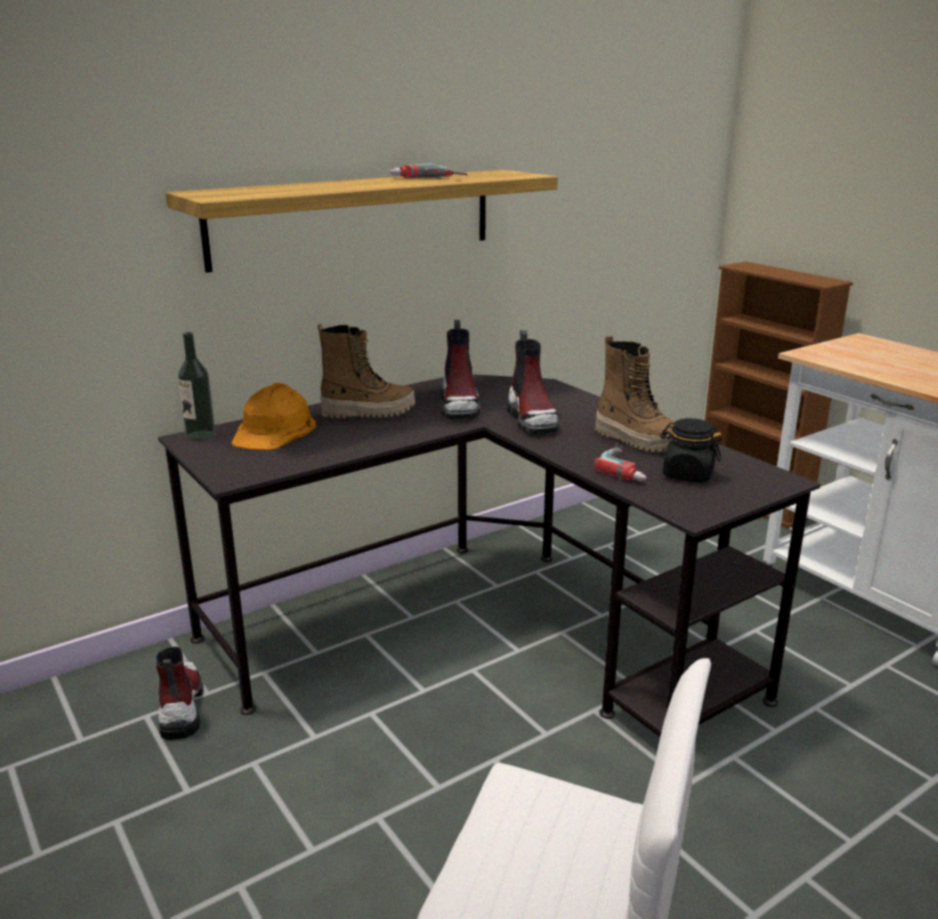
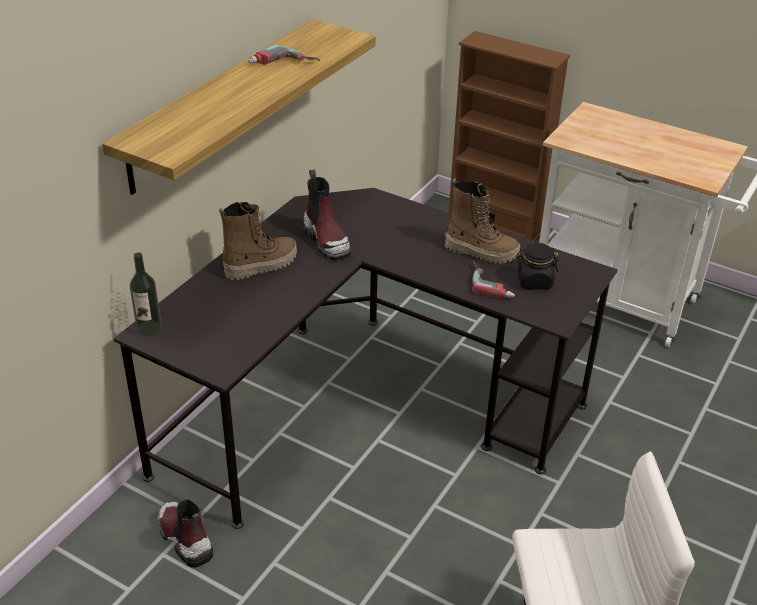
camera: 25 degrees left, 15 degrees up
orange hard hat [231,383,316,450] -> none
boot [507,330,559,434] -> none

